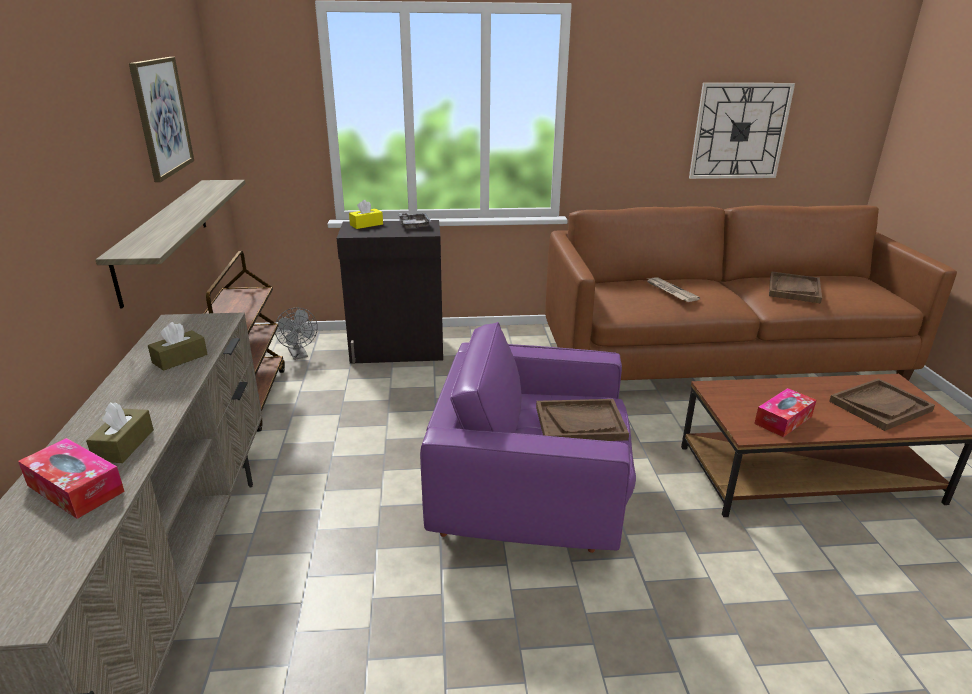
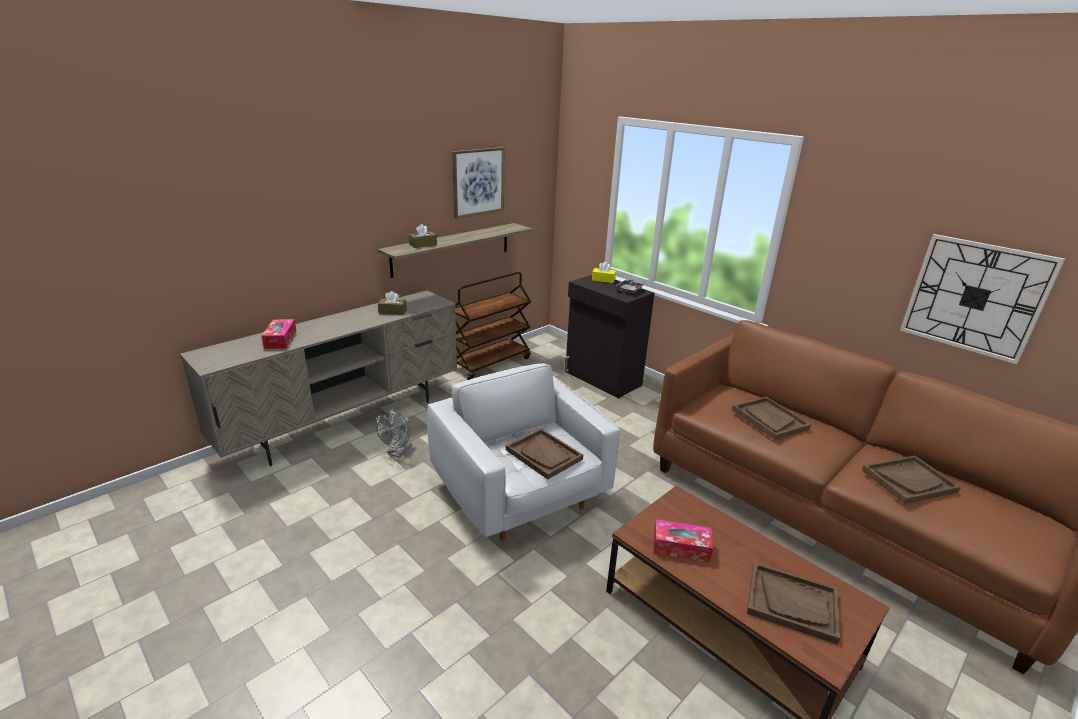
camera: 50 degrees right, 0 degrees up
brown tissue box [86,403,154,463] -> brown tissue box moved to [409,224,437,248]
grey fan [275,308,318,360] -> grey fan moved to [376,410,412,458]
purple armchair [420,322,636,553] -> white armchair [427,363,620,541]
newspaper [647,277,700,302] -> brown tray [732,396,811,440]

